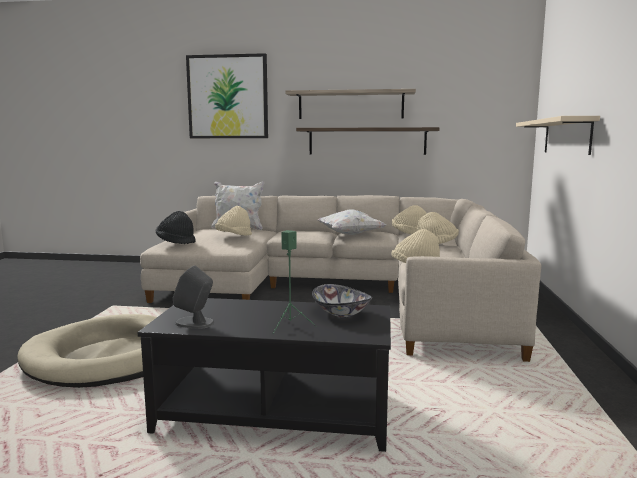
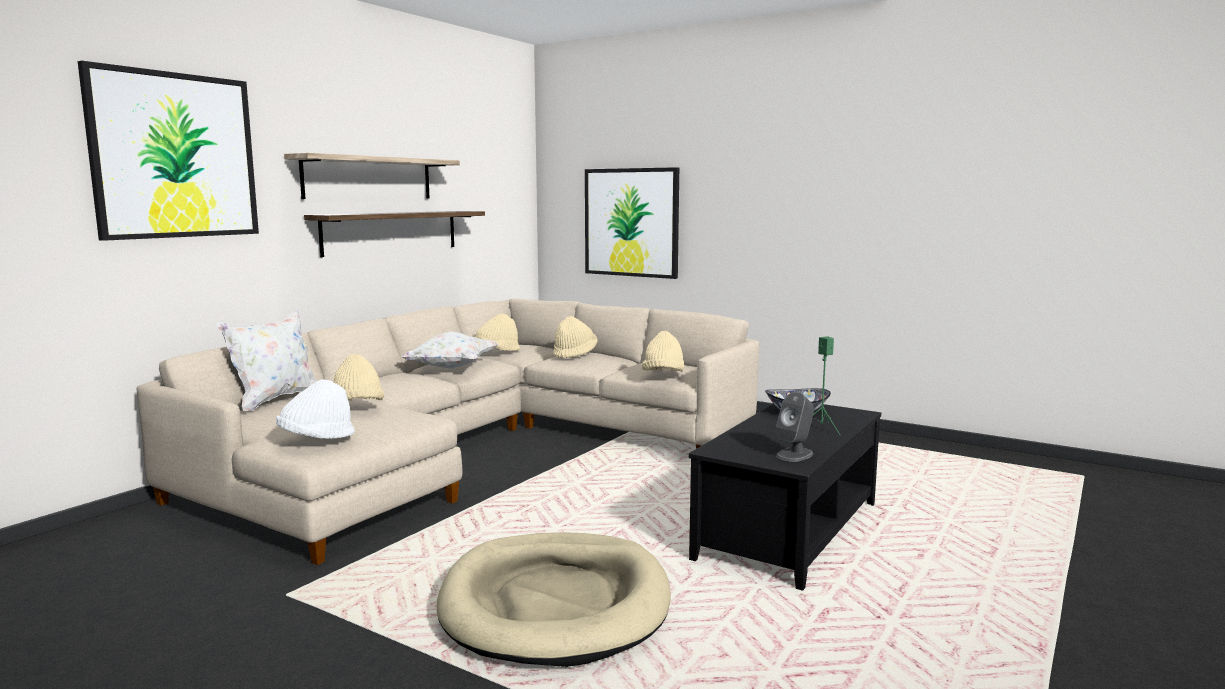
camera: 65 degrees left, 0 degrees up
black hat [156,211,196,244] -> white hat [276,379,355,439]
beige shelf [516,116,600,155] -> picture [585,167,679,279]

